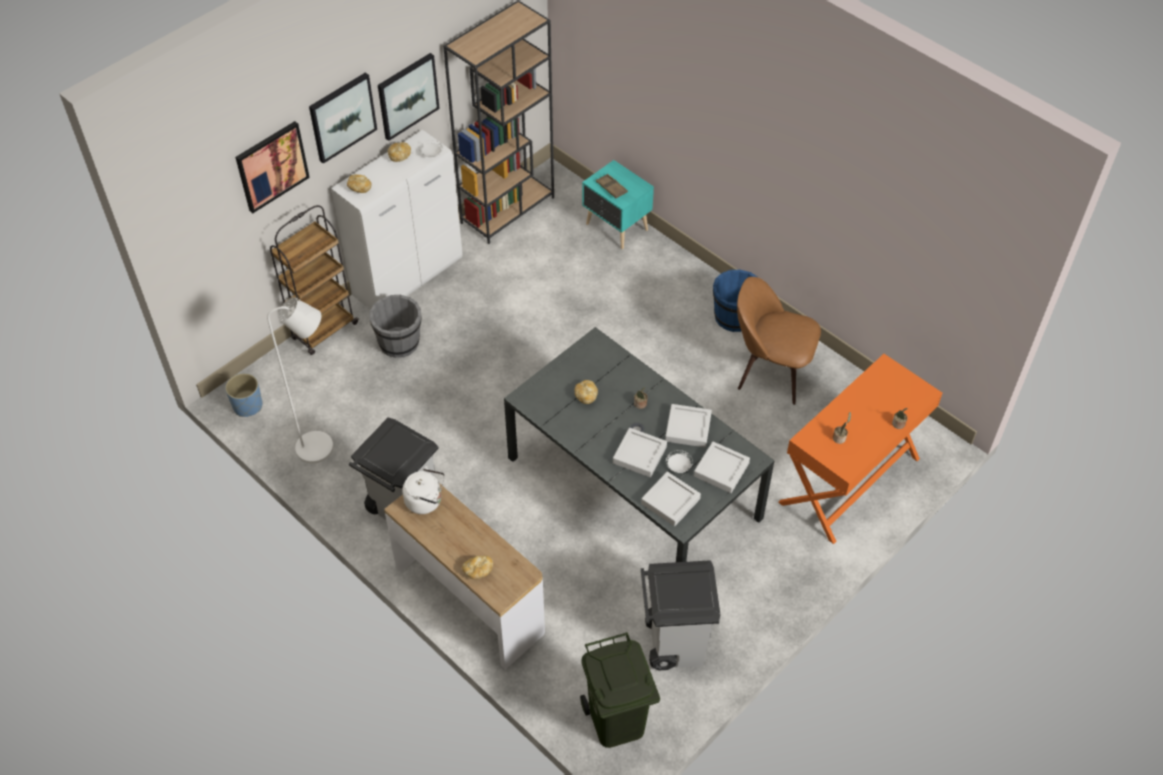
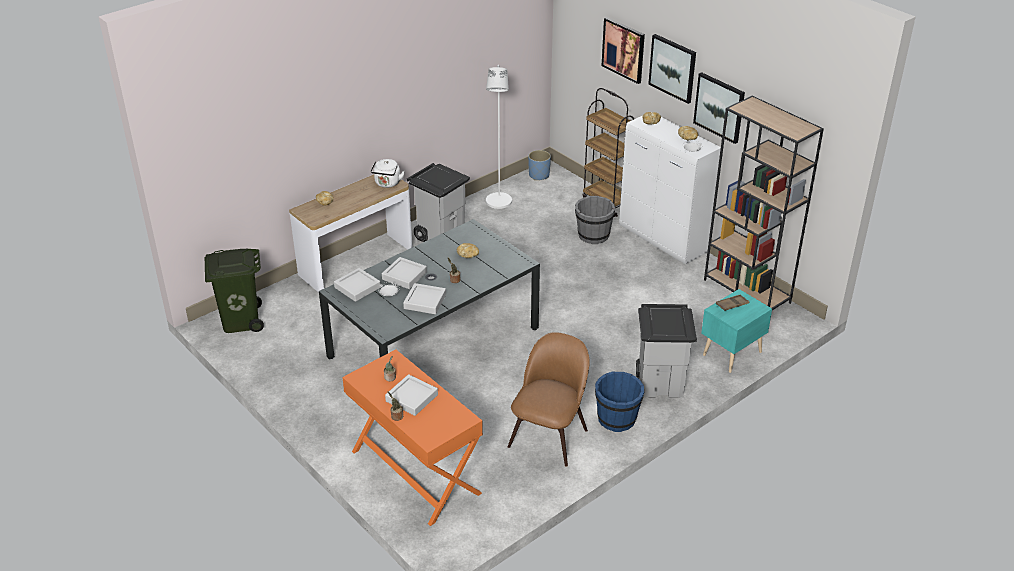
camera: 95 degrees right, 15 degrees down
grey trash can [641,560,721,671] -> grey trash can moved to [636,304,697,398]
grey tray [694,441,750,493] -> grey tray moved to [385,374,438,416]

